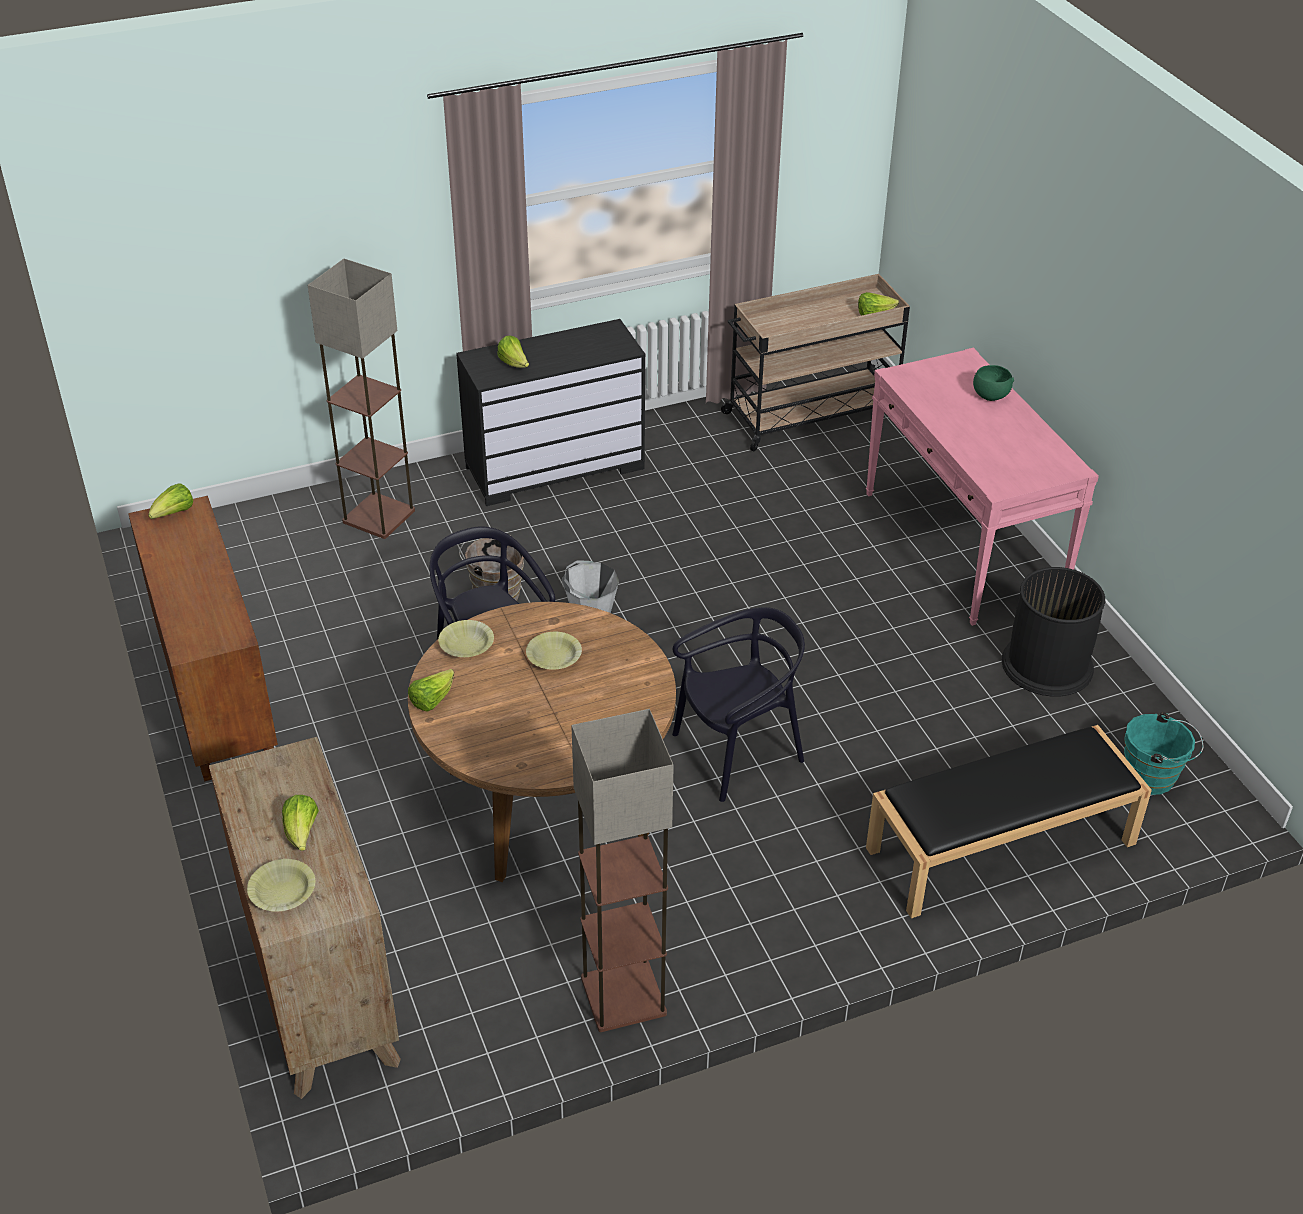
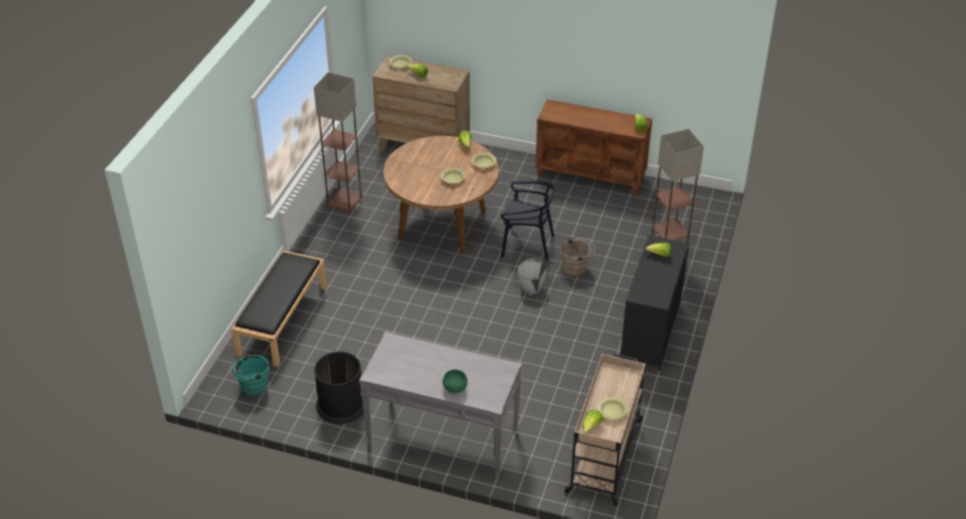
camera: 130 degrees right, 0 degrees up
black chair [672,607,805,802] -> none
pink console table [866,348,1099,626] -> grey console table [359,332,522,477]
none -> yellow bowl [598,397,628,419]

